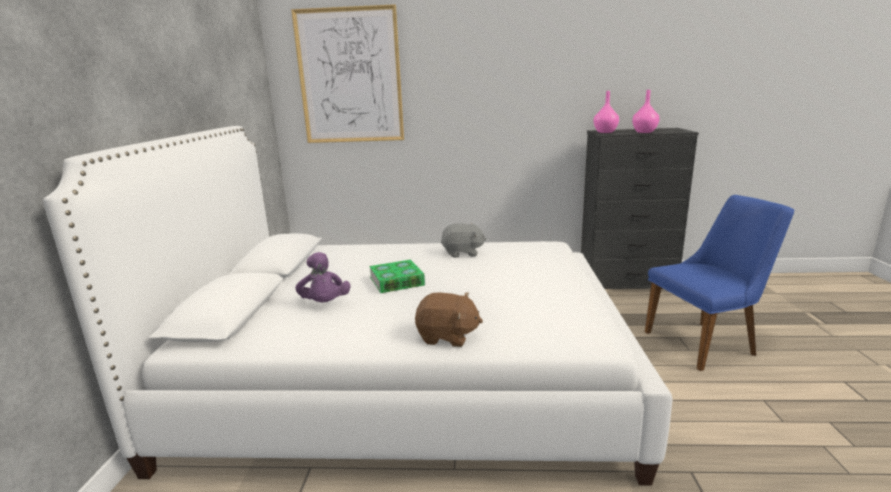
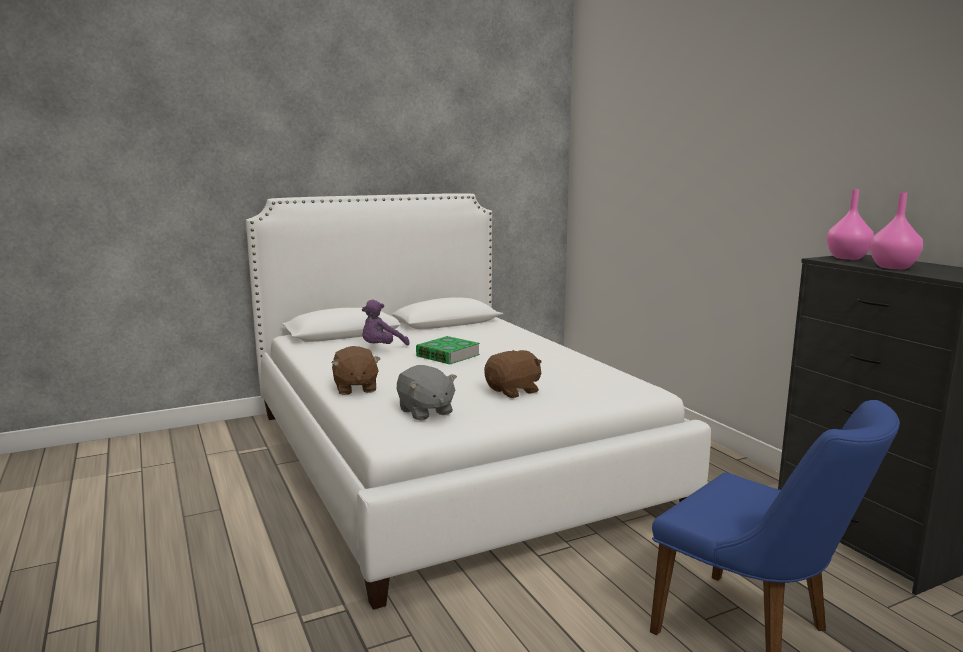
camera: 60 degrees right, 5 degrees down
picture [291,4,404,143] -> none
grey plush toy [441,223,487,258] -> grey plush toy moved to [397,365,457,420]
none -> brown plush toy [484,350,541,398]

